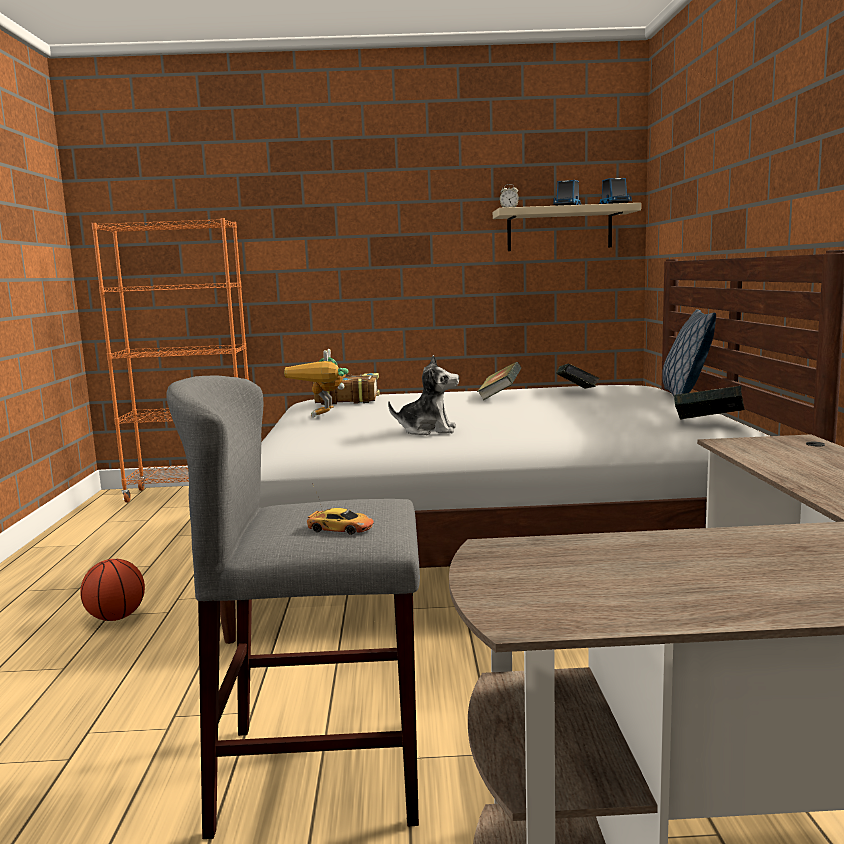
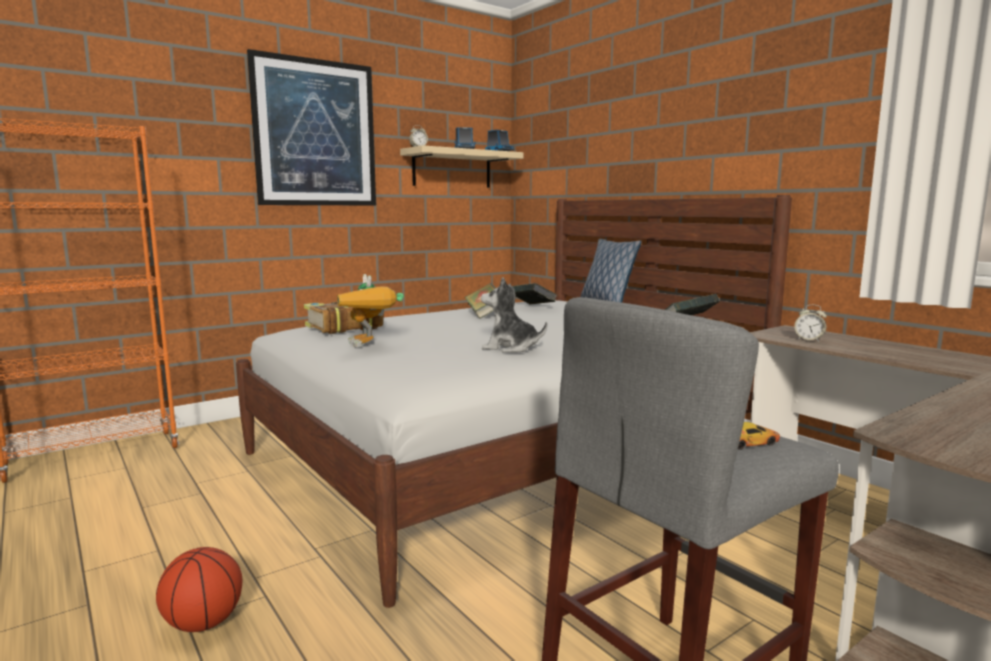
camera: 35 degrees left, 0 degrees up
plush toy [388,355,459,435] -> plush toy turned 135 degrees counterclockwise [481,277,547,353]
none -> picture [247,49,376,205]
none -> alarm clock [794,305,827,342]

